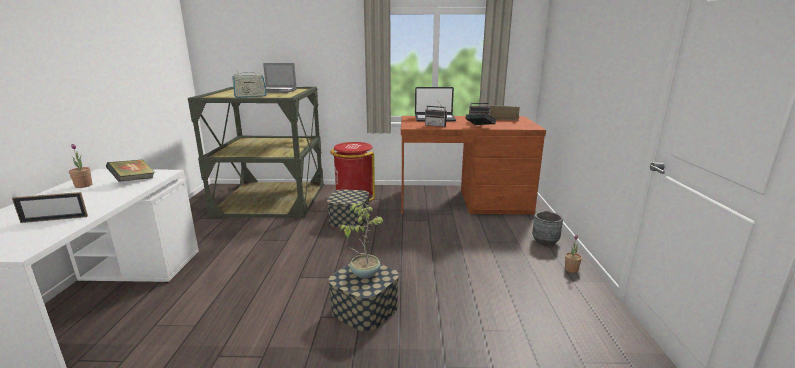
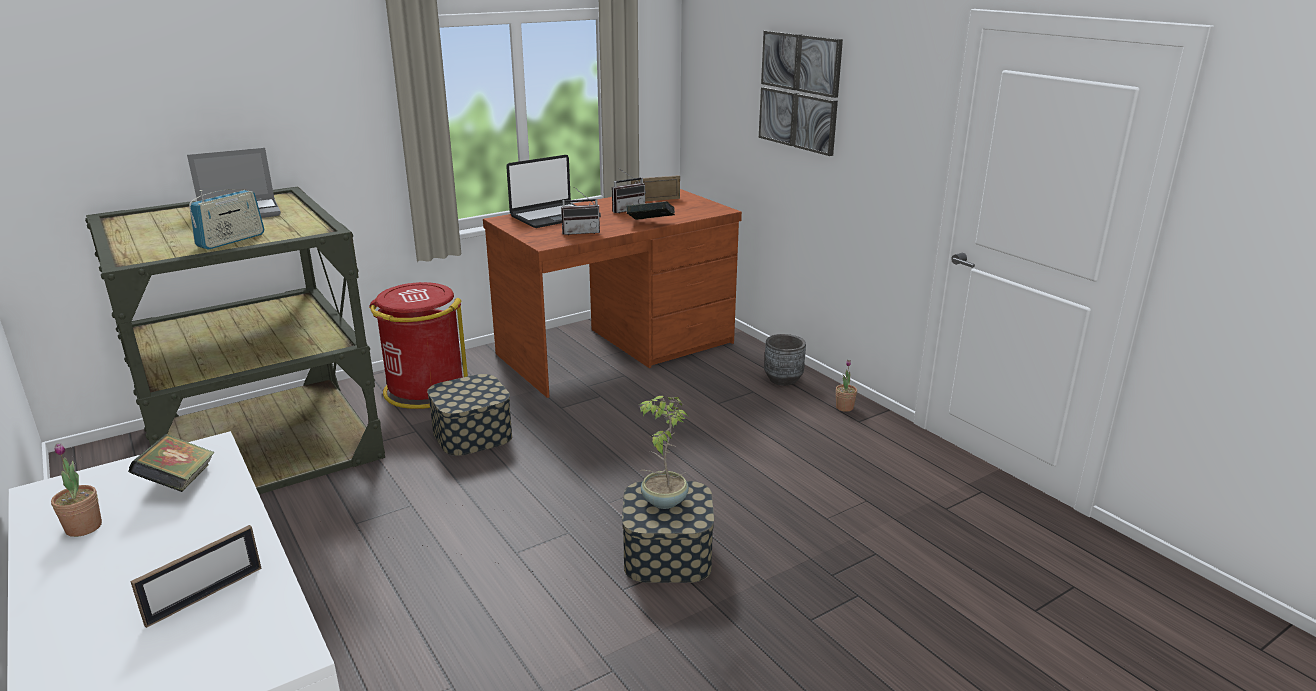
camera: 35 degrees left, 5 degrees up
none -> picture [759,30,843,156]

